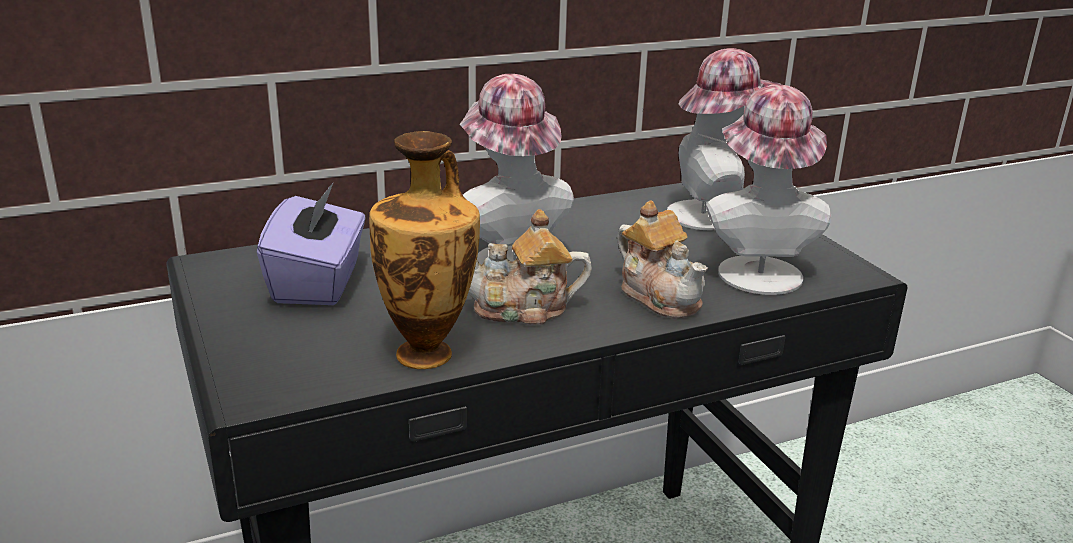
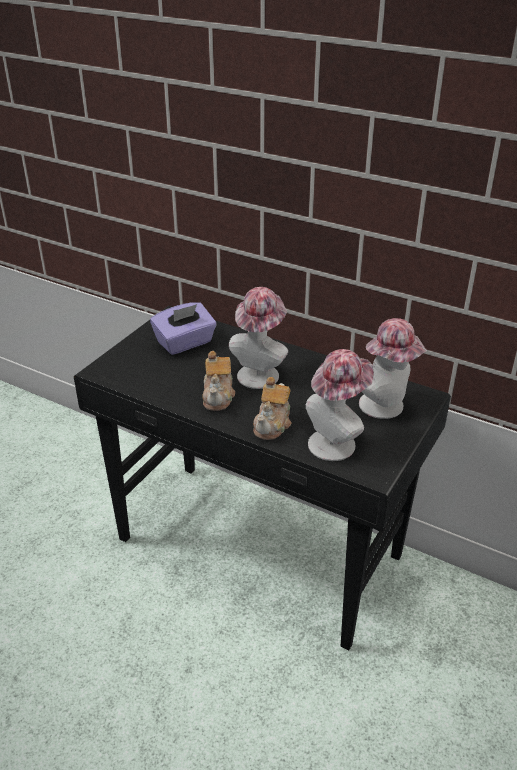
camera: 55 degrees right, 10 degrees up
vase [369,131,480,369] -> none
teapot [468,209,592,325] -> teapot turned 135 degrees counterclockwise [203,351,235,411]

